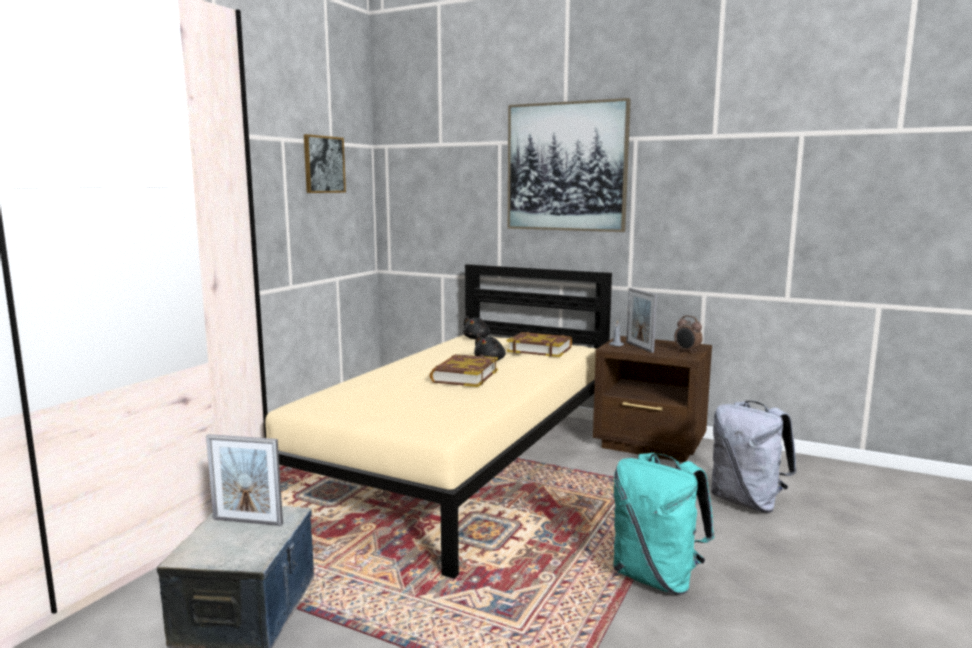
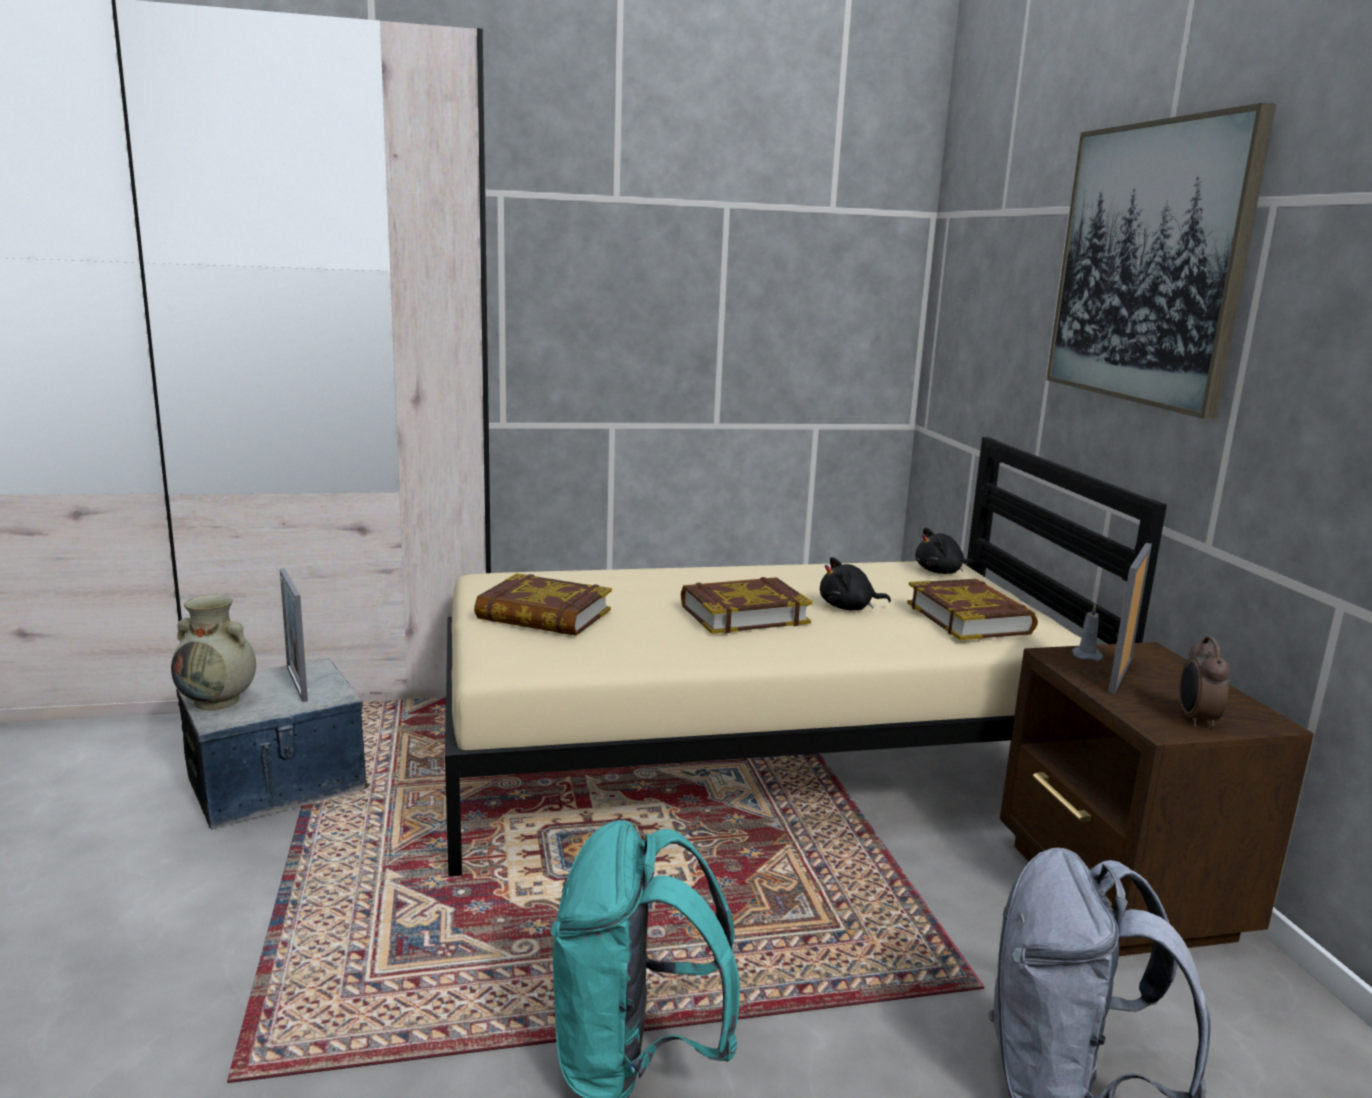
camera: 50 degrees right, 5 degrees up
picture [304,134,346,193] -> none
none -> beige vase [171,595,256,710]
none -> book [474,573,612,636]

